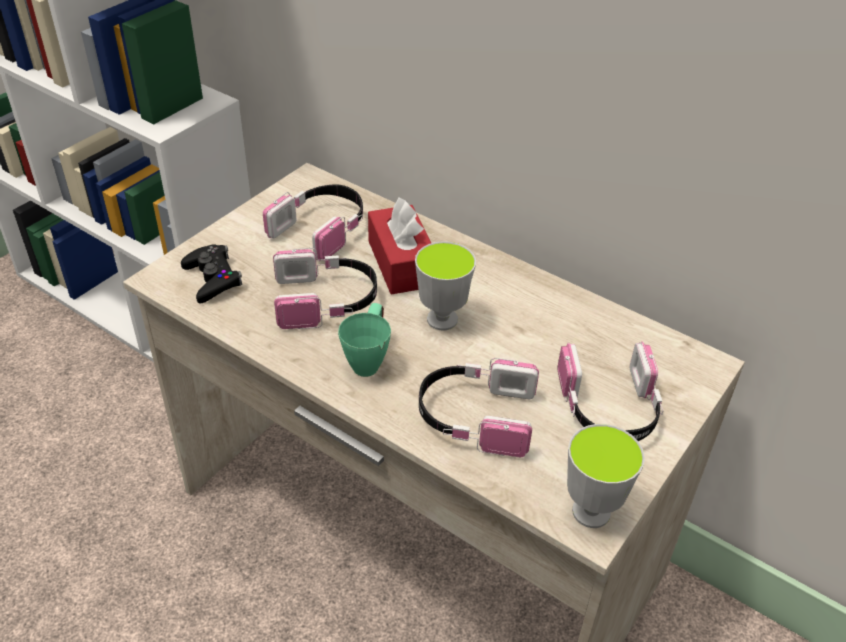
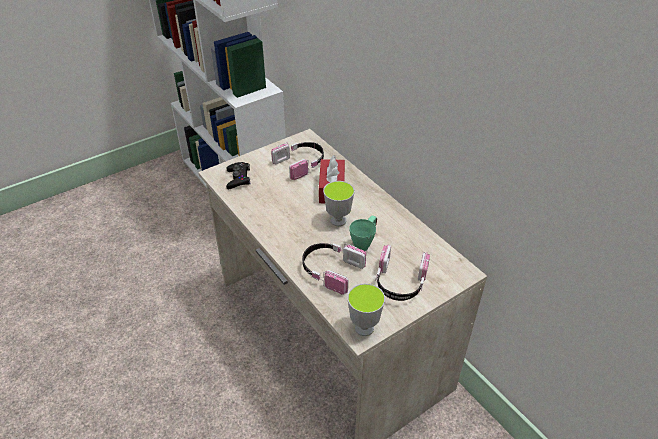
camera: 20 degrees right, 0 degrees up
headphones [273,248,377,329] -> none
green mug [338,303,391,377] -> green mug moved to [349,215,377,251]

